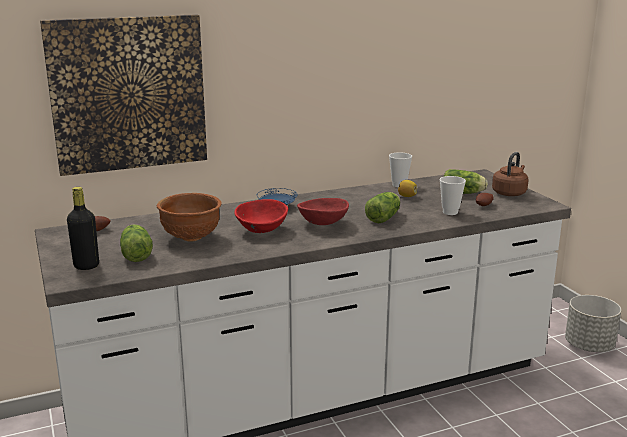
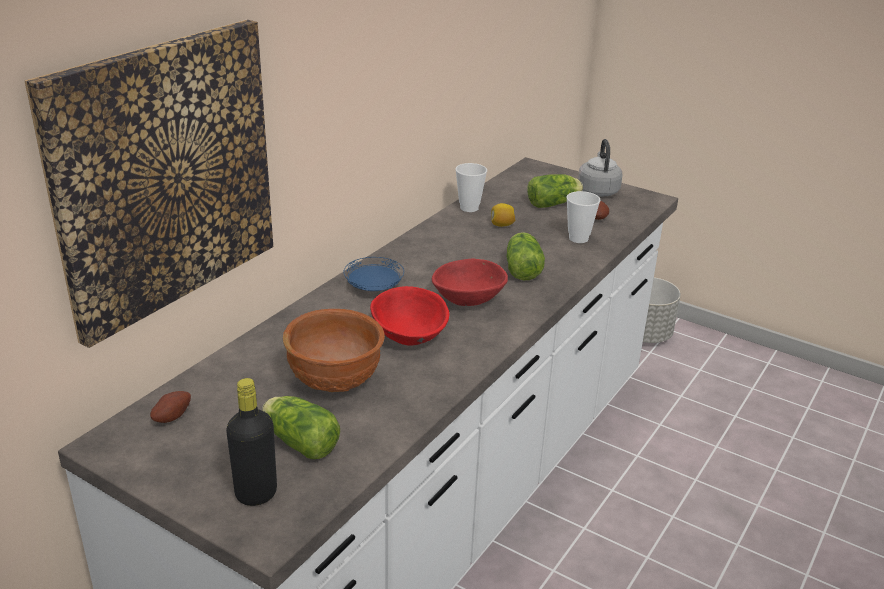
camera: 35 degrees left, 10 degrees up
brown kettle [492,152,529,196] -> grey kettle [578,139,622,197]

